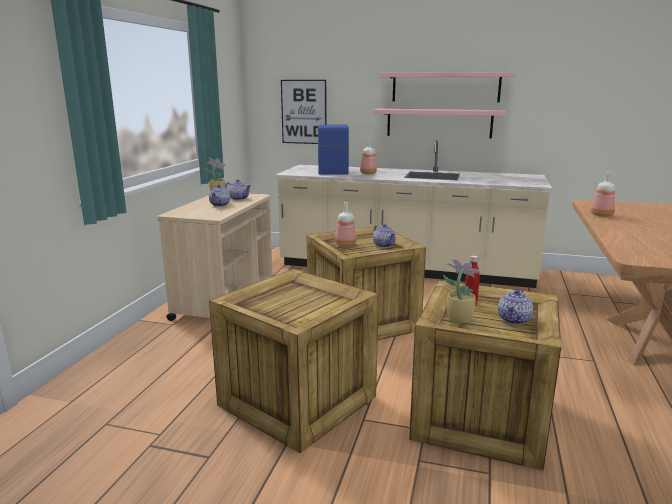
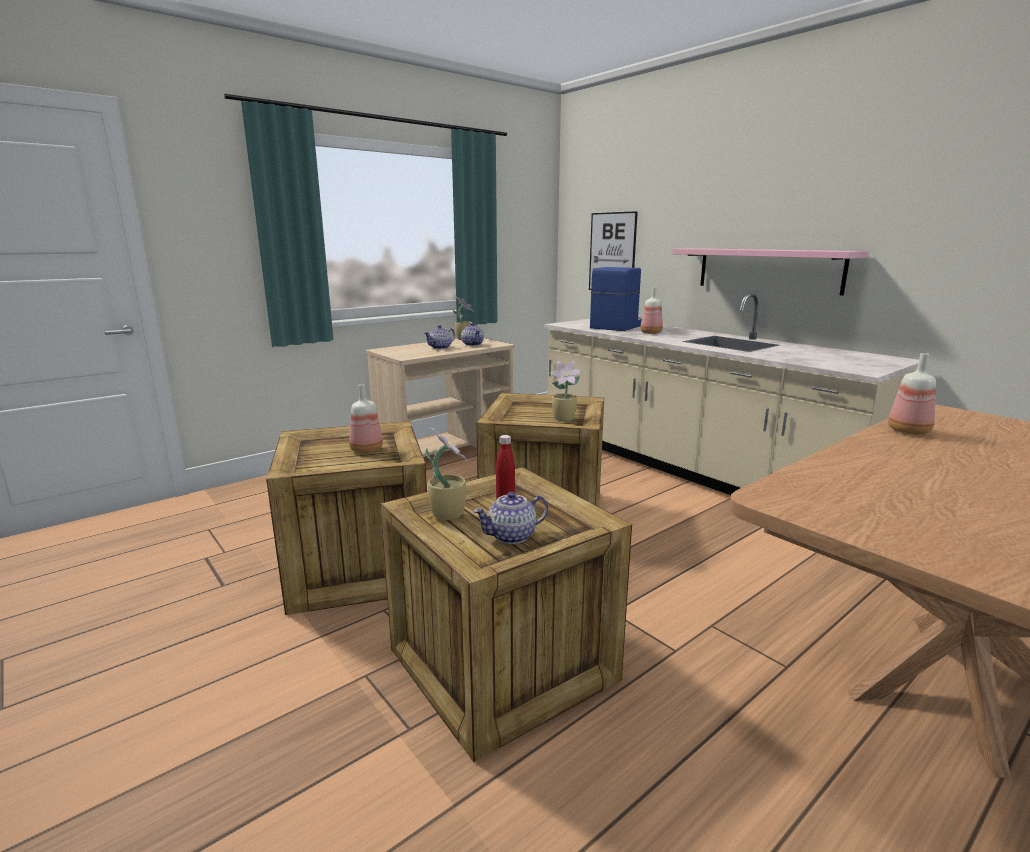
camera: 35 degrees right, 0 degrees up
bottle [335,202,356,247] -> bottle moved to [349,384,383,453]
teapot [373,224,396,248] -> potted plant [550,361,583,421]
pink shelf [379,72,515,102] -> none

